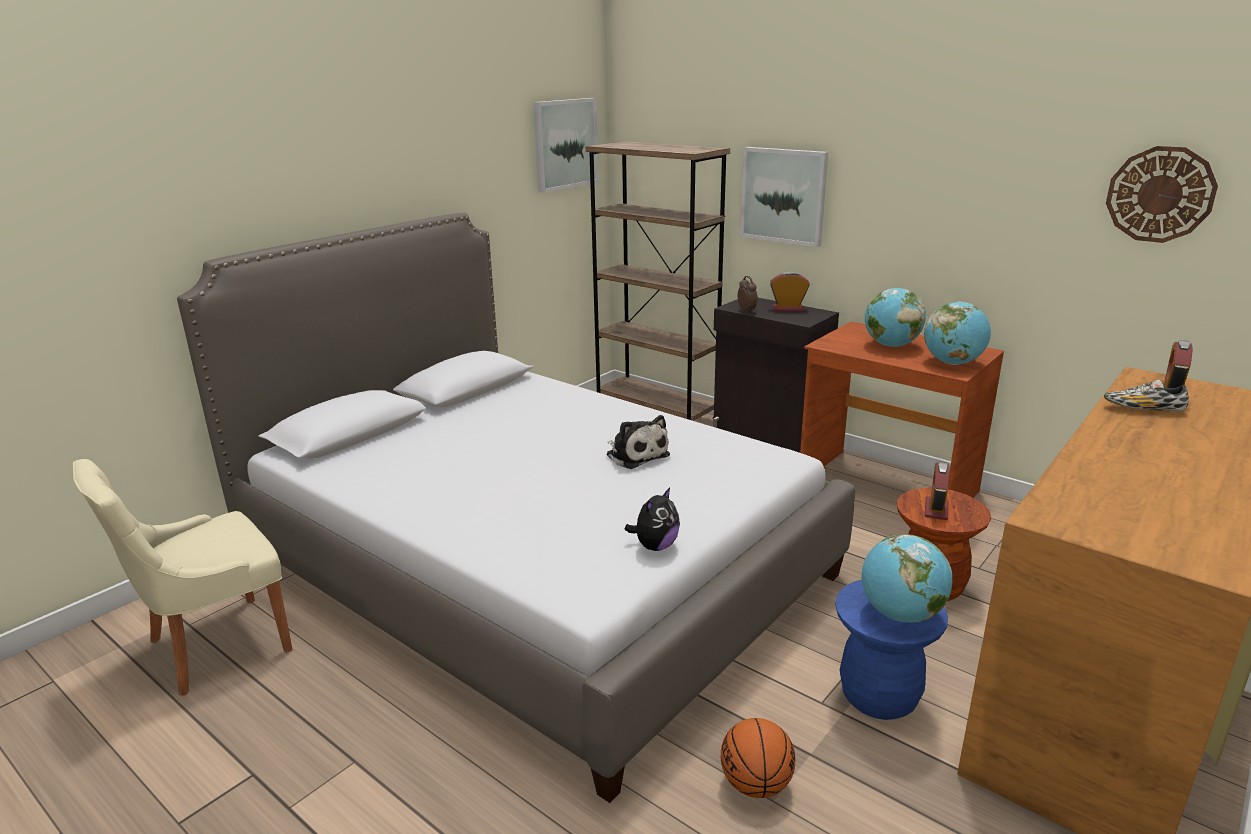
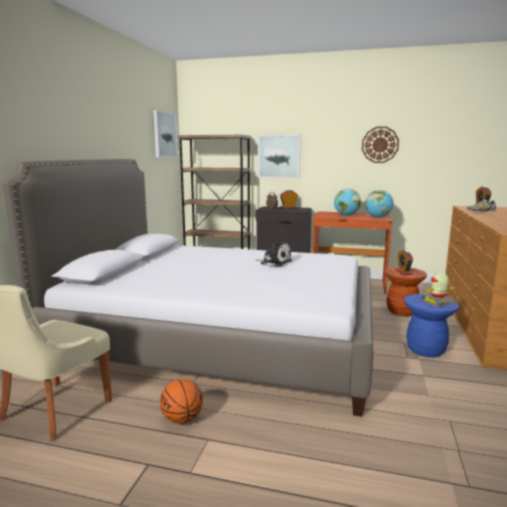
camera: 25 degrees left, 10 degrees down
plush toy [625,487,680,551] -> none
basketball [721,718,796,798] -> basketball moved to [160,379,203,424]
globe [861,534,952,623] -> toy robot [421,272,456,307]
wall clock [1106,146,1218,243] -> wall clock moved to [362,126,399,163]

